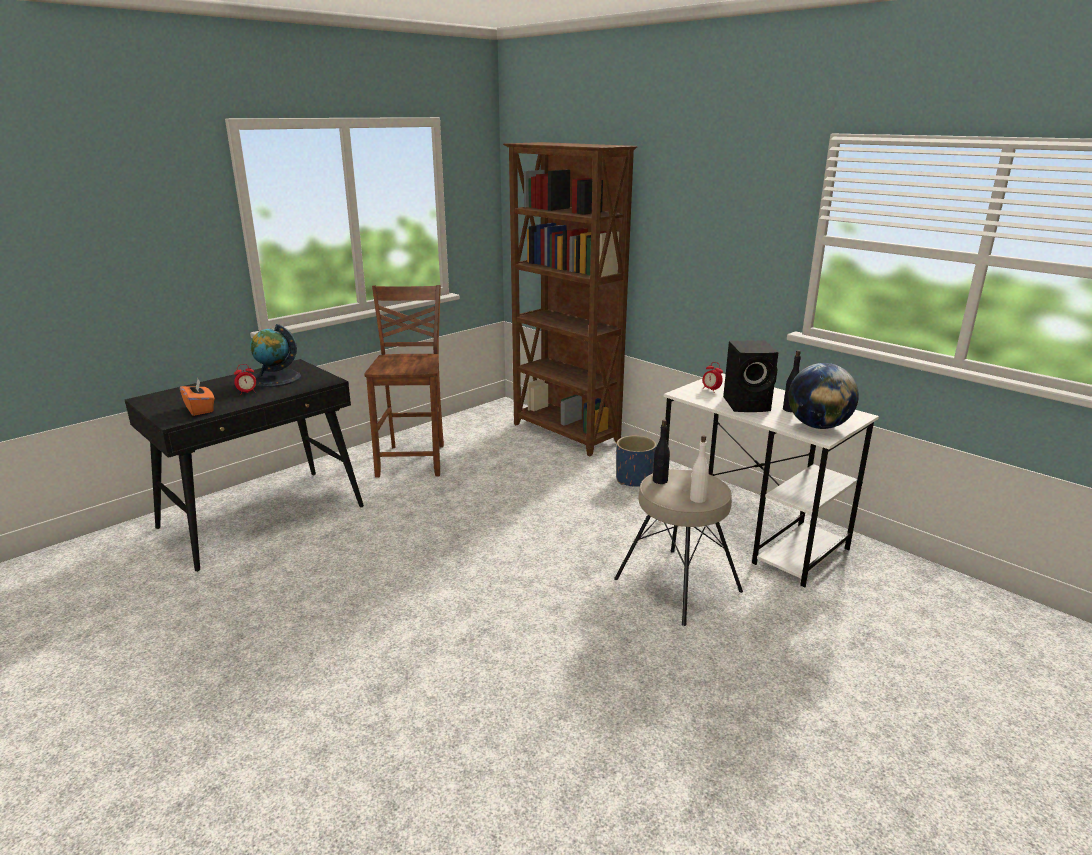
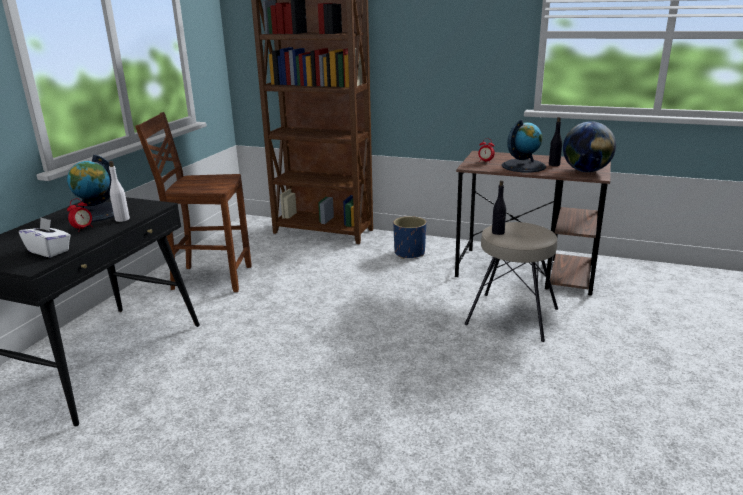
camera: 25 degrees left, 0 degrees up
orange tissue box [180,379,215,416] -> white tissue box [19,217,71,258]
brown chair [364,285,444,478] -> brown chair turned 60 degrees counterclockwise [135,112,252,292]
white desk [664,373,879,588] -> brown desk [455,151,611,295]
white bottle [690,435,709,503] -> white bottle moved to [109,161,130,222]
black speaker [723,340,779,412] -> globe [502,119,546,172]

